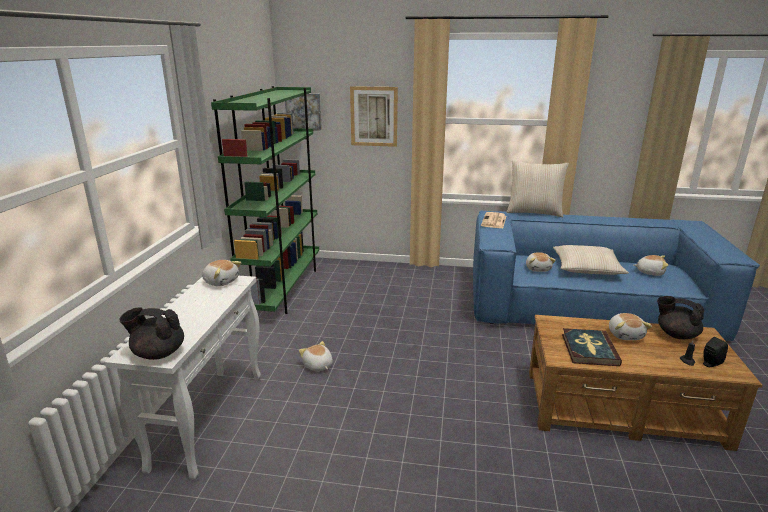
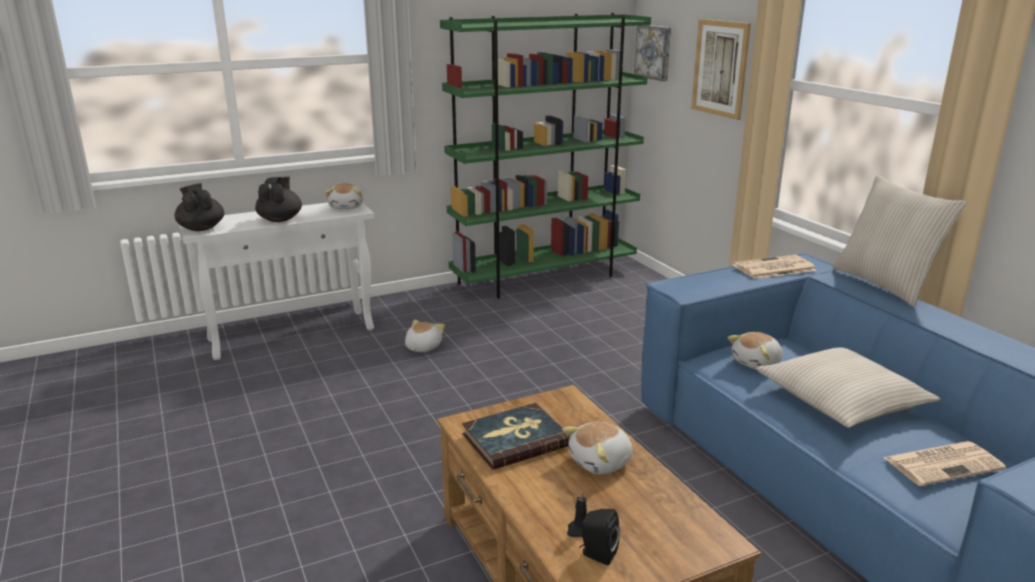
camera: 55 degrees right, 0 degrees up
plush toy [633,255,669,276] -> newspaper [883,441,1006,486]
black teapot [657,296,704,339] -> black teapot moved to [255,177,302,222]

